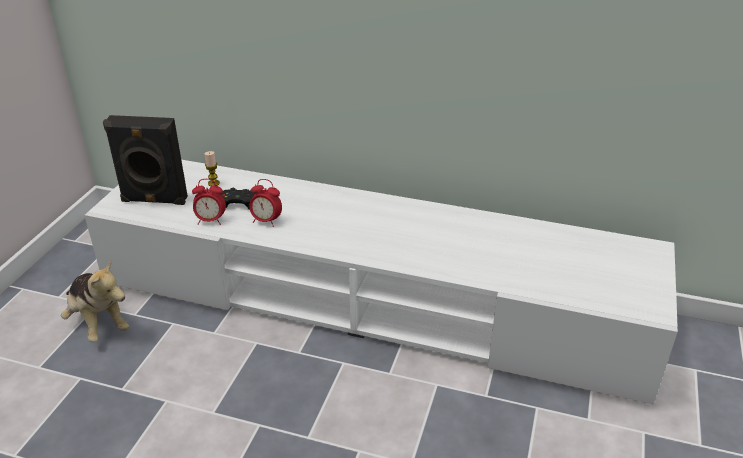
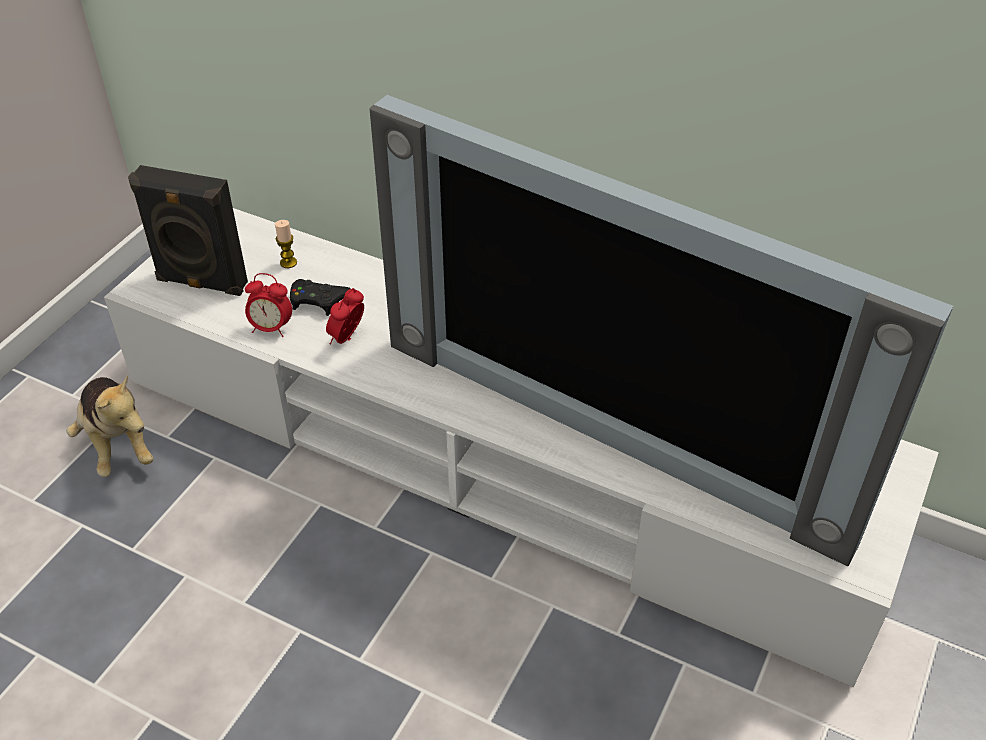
camera: 10 degrees right, 10 degrees up
alarm clock [249,179,282,227] -> alarm clock turned 90 degrees clockwise [326,288,364,345]
none -> television [370,95,953,566]

